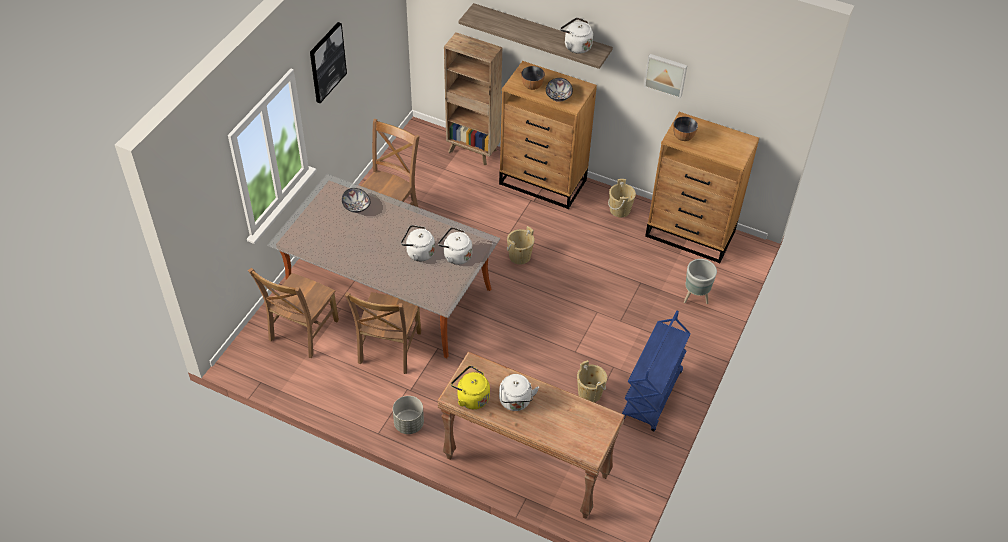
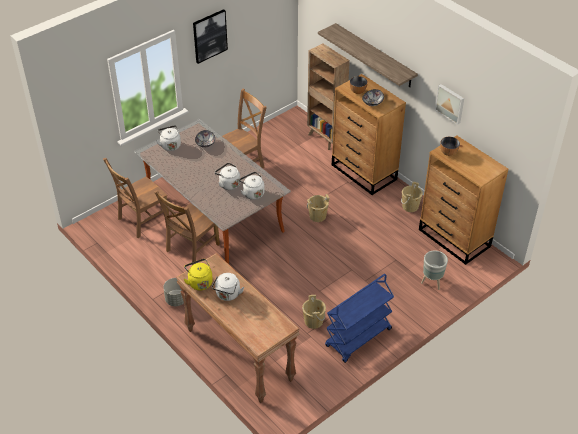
camera: 25 degrees right, 5 degrees down
white kettle [560,18,593,54] -> white kettle moved to [156,125,181,151]

